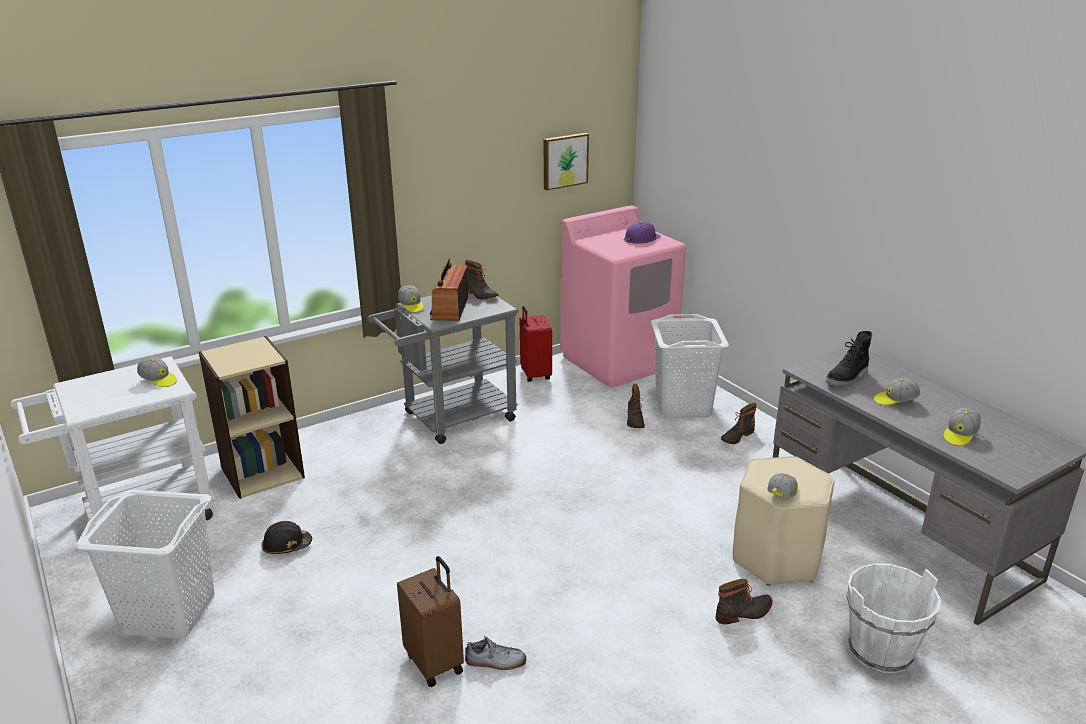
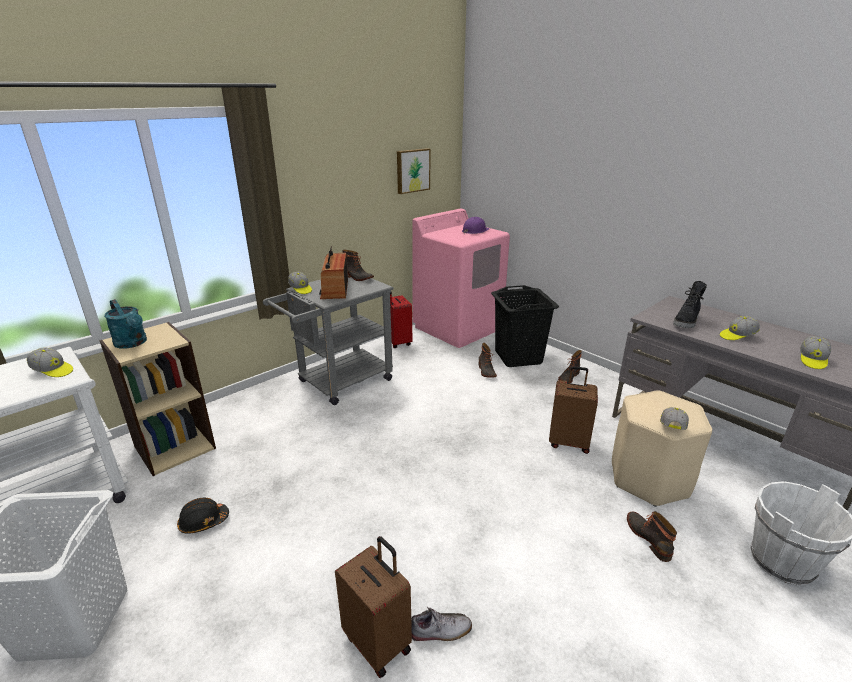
camera: 10 degrees left, 0 degrees up
white laundry basket [651,314,729,418] -> black laundry basket [491,285,559,367]
boot [715,579,773,624] -> boot turned 75 degrees counterclockwise [627,511,677,562]
none -> turquoise watering can [104,299,147,349]
none -> brown suitcase [549,366,598,454]

